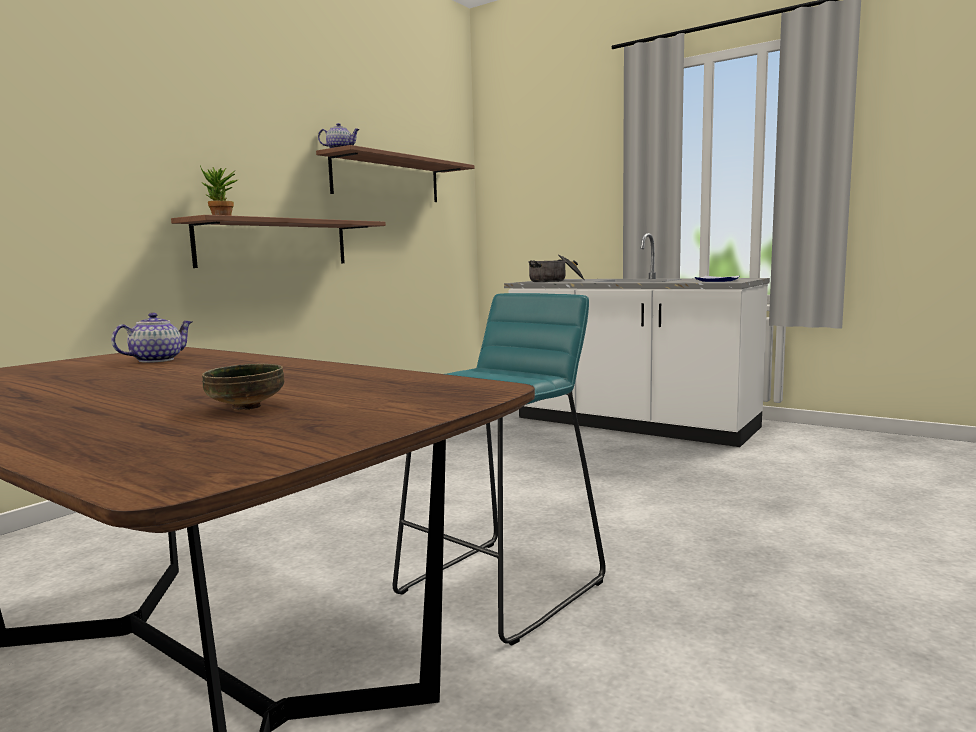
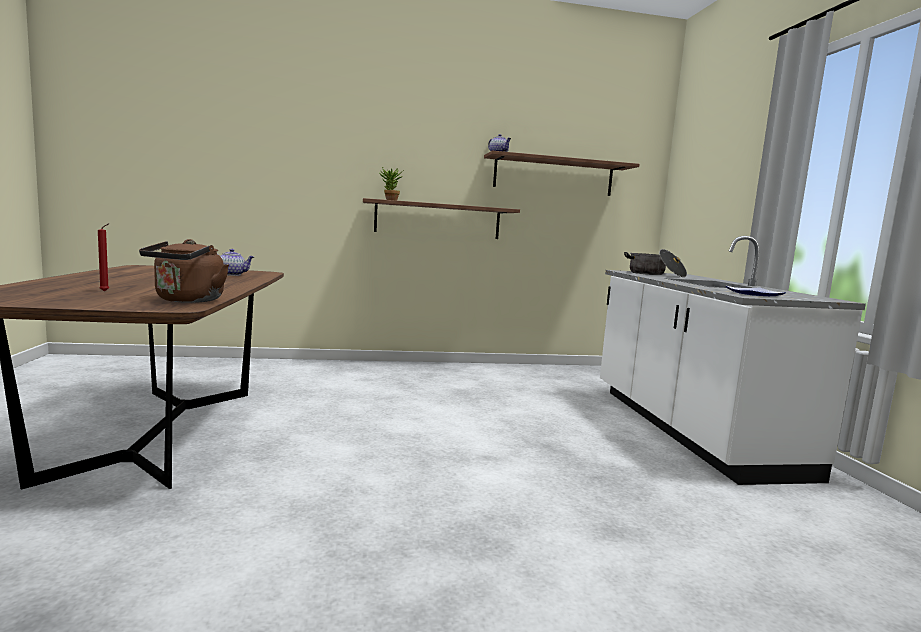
camera: 45 degrees right, 0 degrees up
bowl [202,364,284,410] -> red candle [98,223,110,292]
turquoise stool [393,293,606,646] -> none
none -> brown kettle [139,239,229,303]

